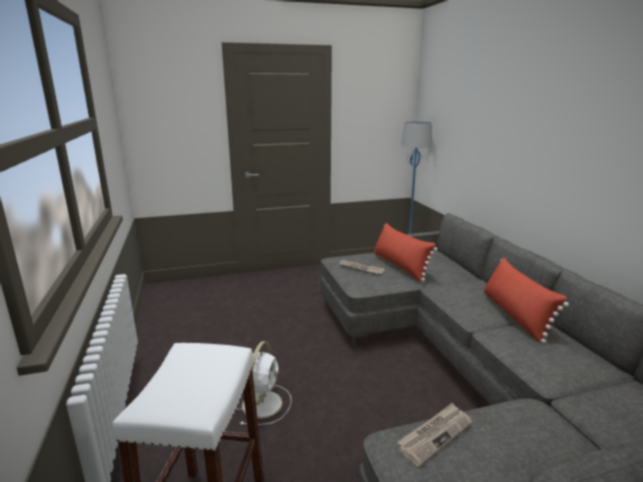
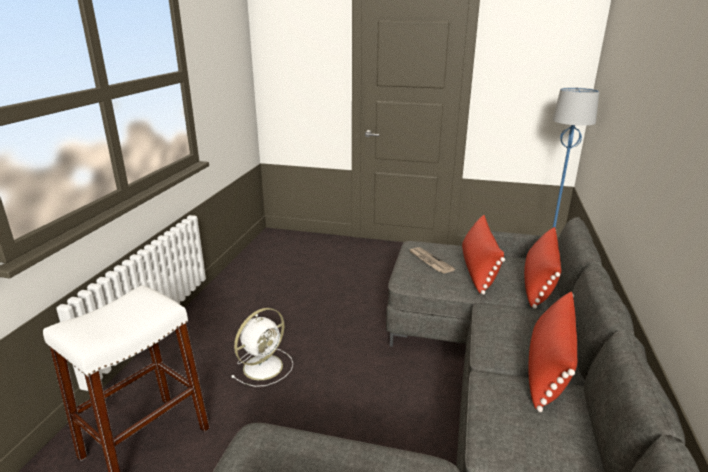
camera: 30 degrees right, 5 degrees up
newspaper [397,402,472,467] -> none
none -> red pillow [524,227,561,309]

